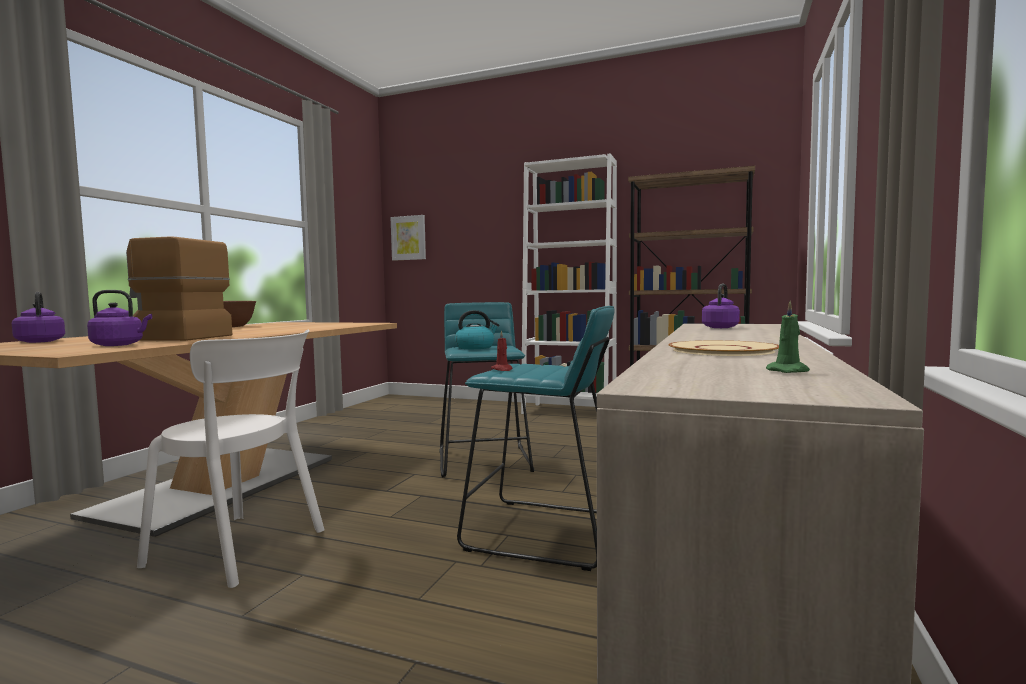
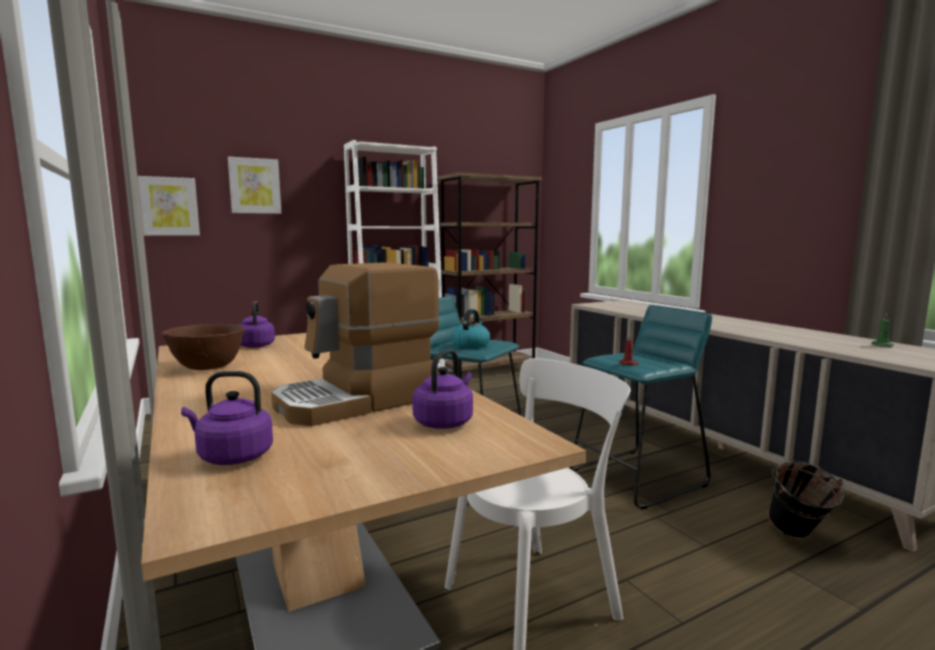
camera: 50 degrees left, 5 degrees up
beige plate [668,340,779,356] -> none
purple kettle [702,284,740,328] -> purple kettle moved to [239,301,275,348]
none -> picture [228,156,281,214]
none -> black bucket [768,461,844,539]

